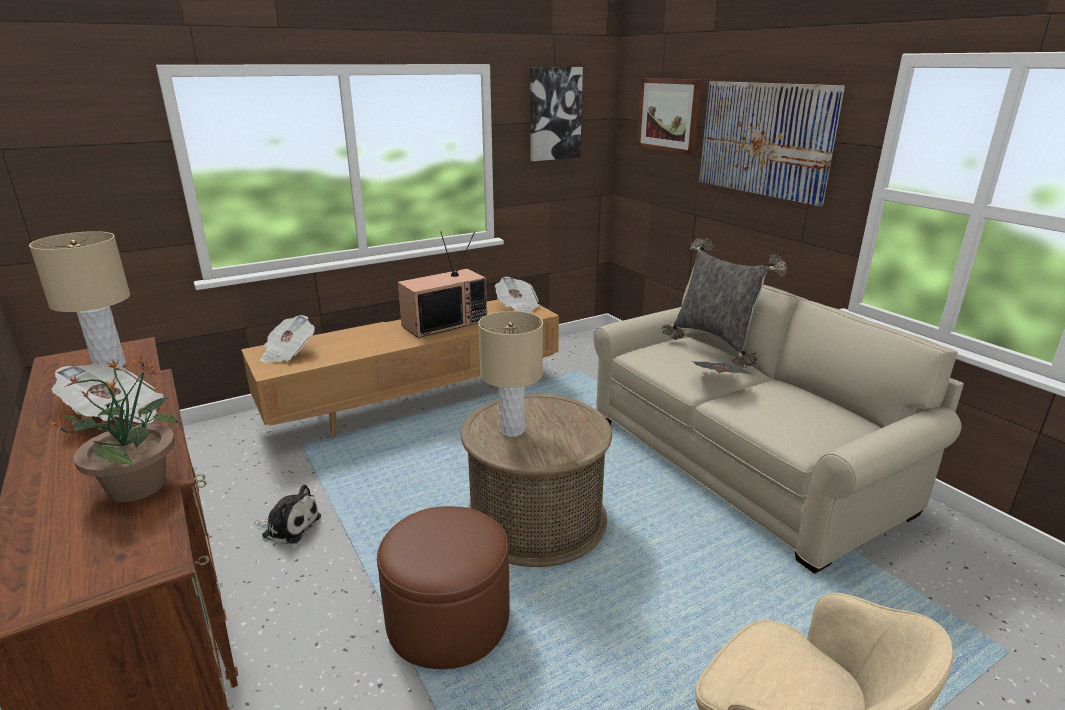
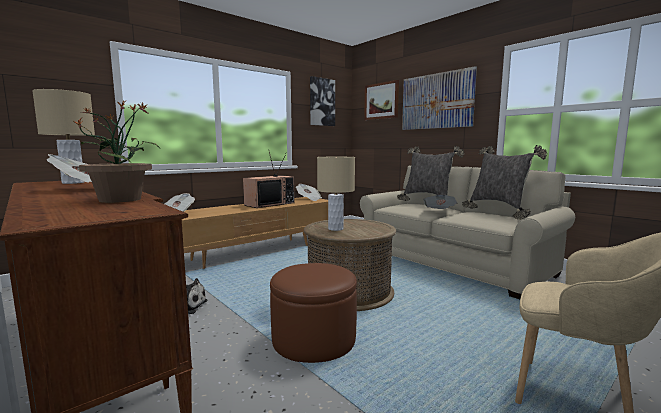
camera: 10 degrees left, 15 degrees down
none -> pillow [461,145,547,220]

